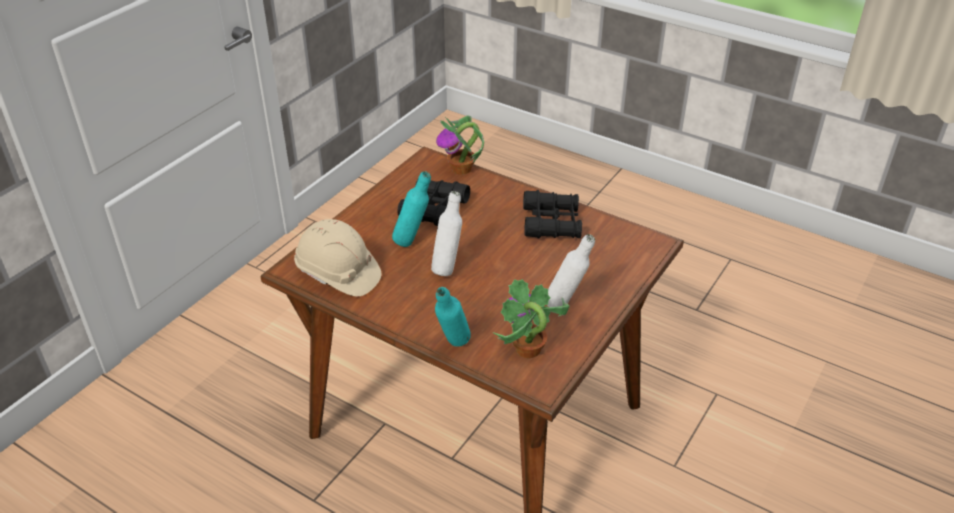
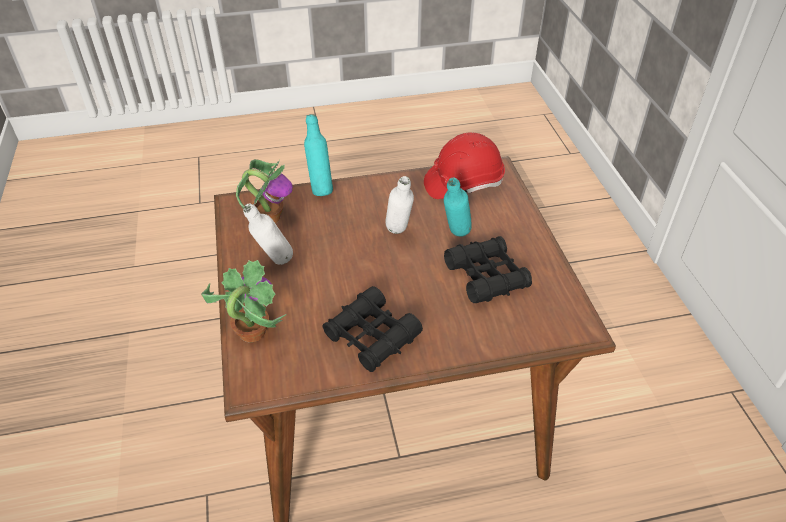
camera: 135 degrees right, 5 degrees up
beige hard hat [294,219,381,297] -> red hard hat [424,133,505,199]
potted plant [436,115,484,175] -> potted plant moved to [201,260,286,342]

